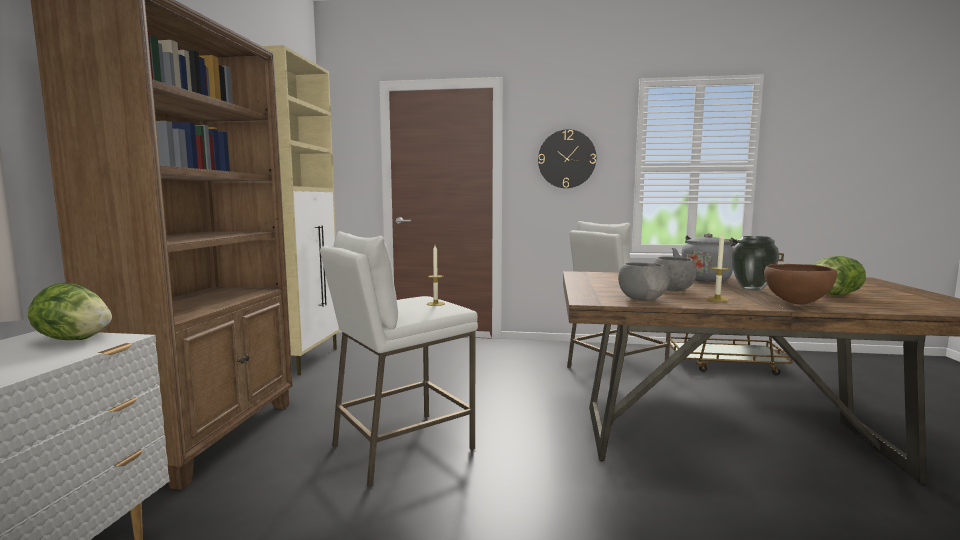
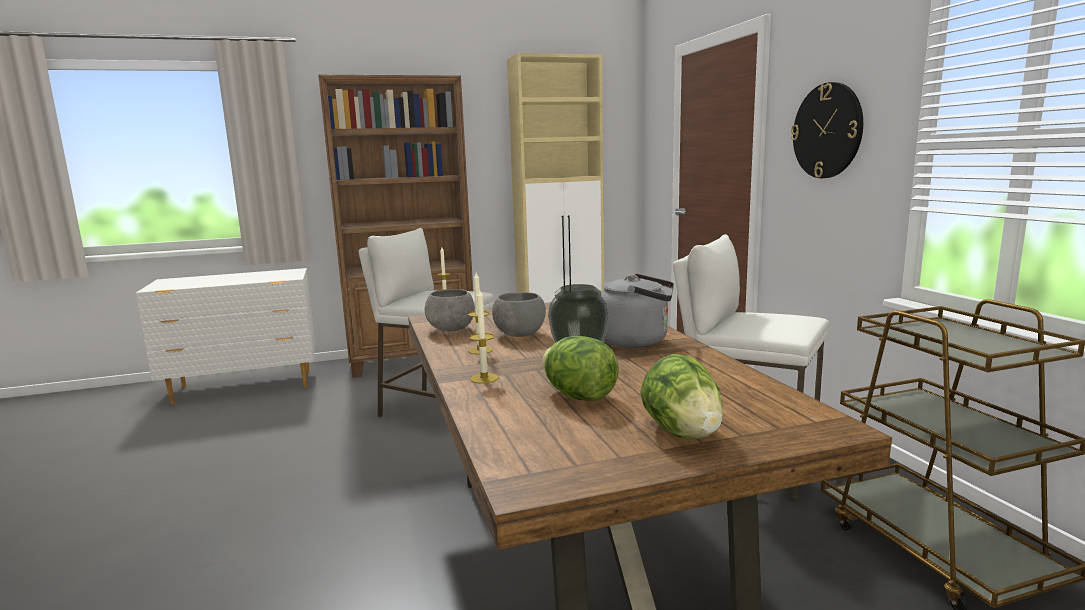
camera: 65 degrees right, 5 degrees up
lettuce [28,283,112,340] -> lettuce moved to [640,354,723,439]
brown bowl [764,264,837,305] -> candle [470,288,499,384]

